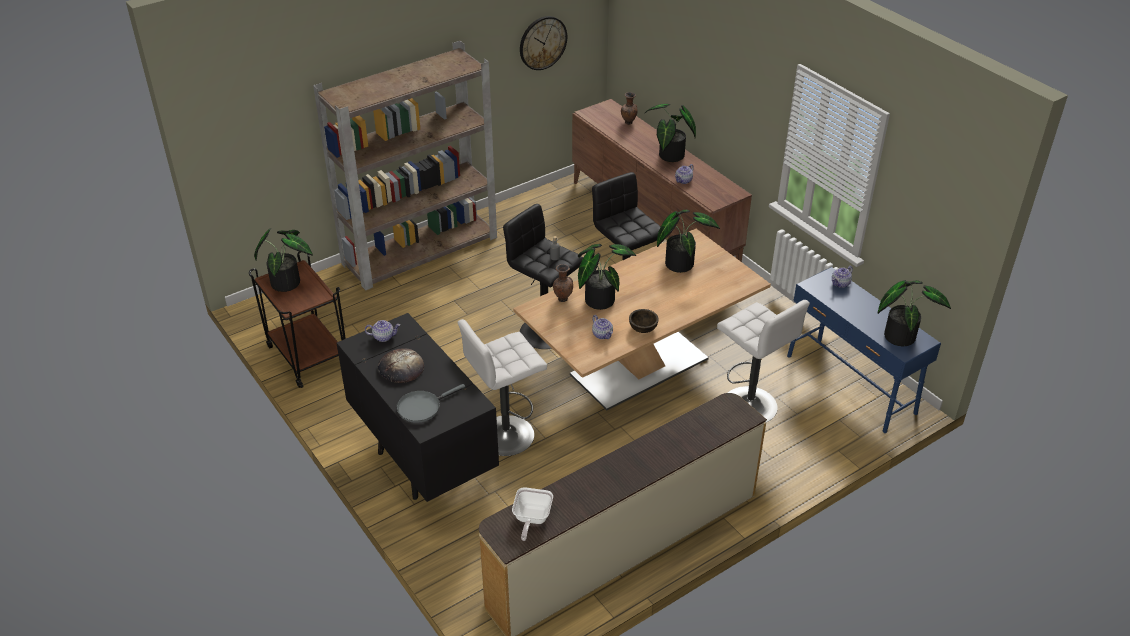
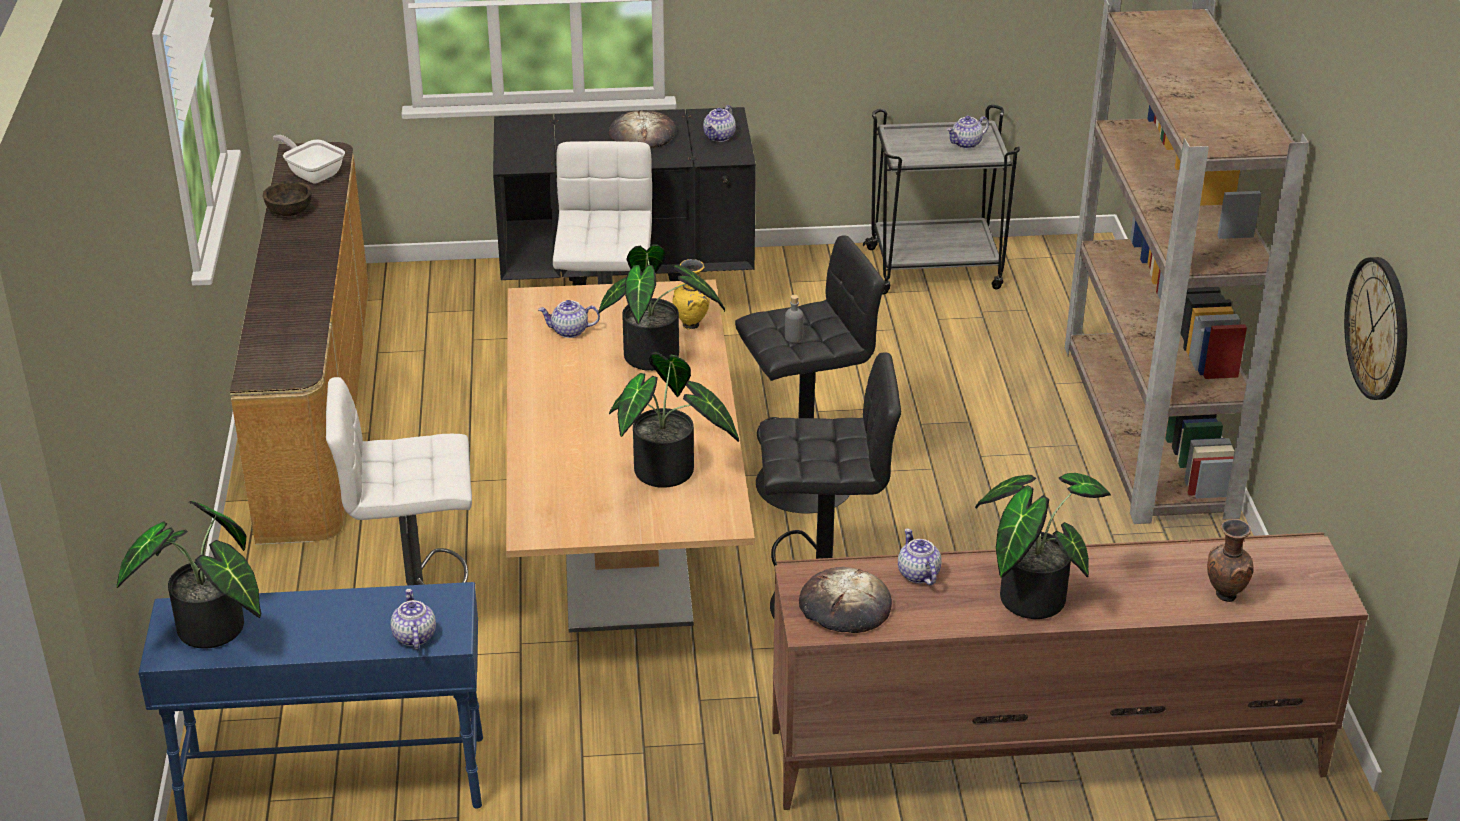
camera: 120 degrees right, 5 degrees down
brown cart [249,251,346,388] -> grey cart [863,105,1020,294]
potted plant [254,228,313,292] -> teapot [946,116,989,149]
grey frying pan [397,384,465,423] -> none
brown vase [553,264,573,302] -> yellow vase [673,259,710,329]
brown bowl [629,309,659,333] -> brown bowl moved to [263,181,312,216]
none -> bread [799,567,892,633]

